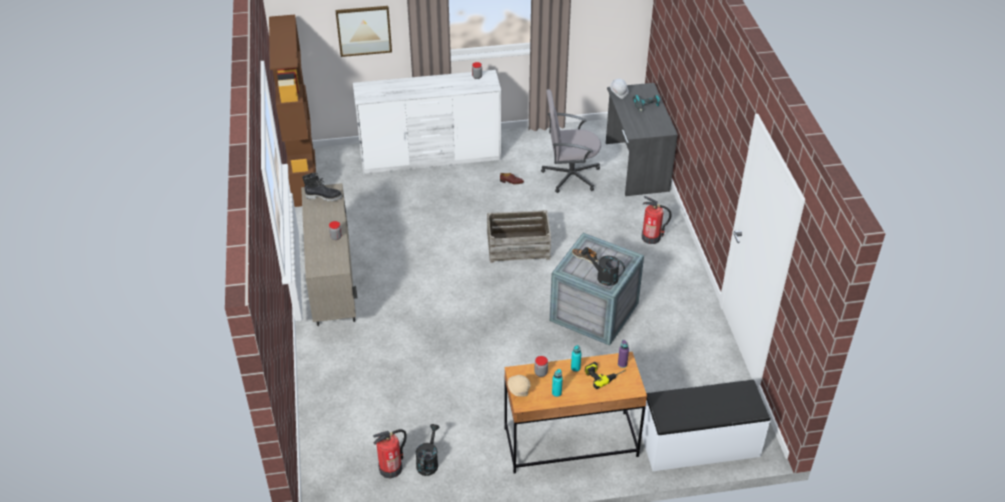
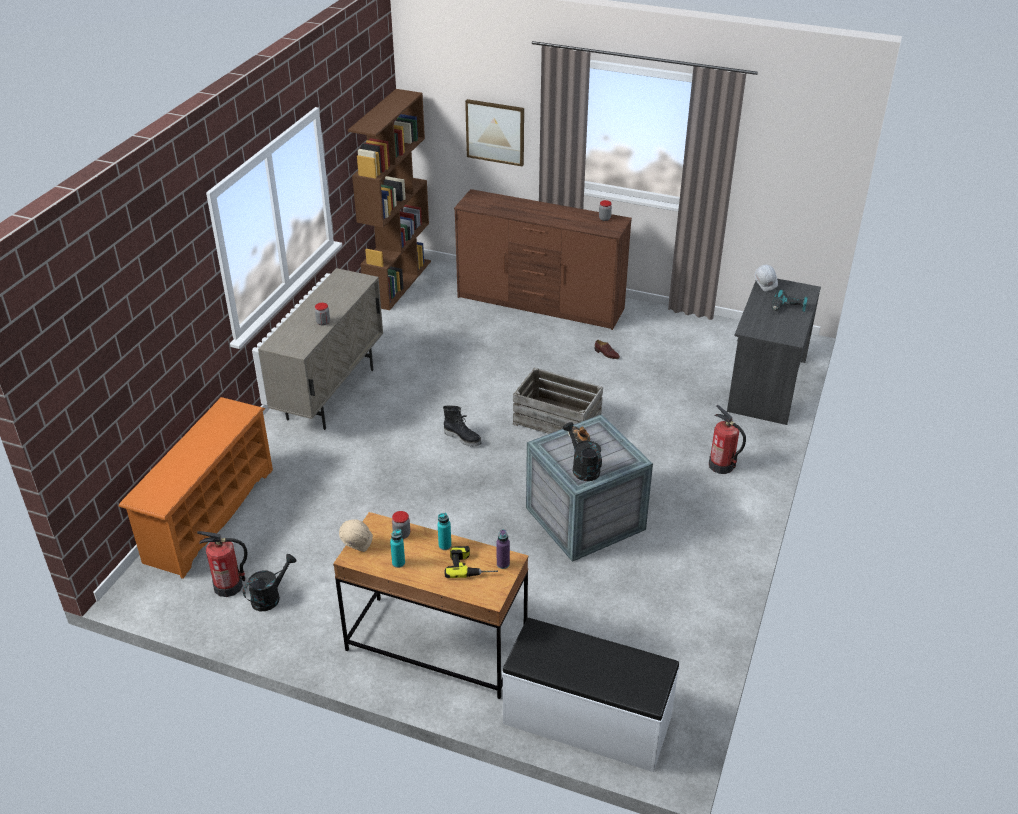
camera: 30 degrees right, 5 degrees down
black boot [302,173,342,202] -> black boot moved to [443,405,481,447]
white dresser [353,70,501,175] -> brown dresser [454,189,632,330]
grey office chair [541,89,601,193] -> none
none -> orange shoe rack [118,397,273,579]

